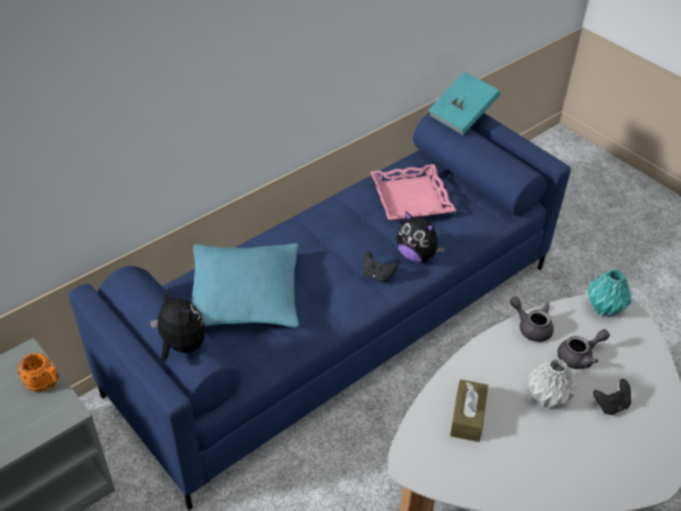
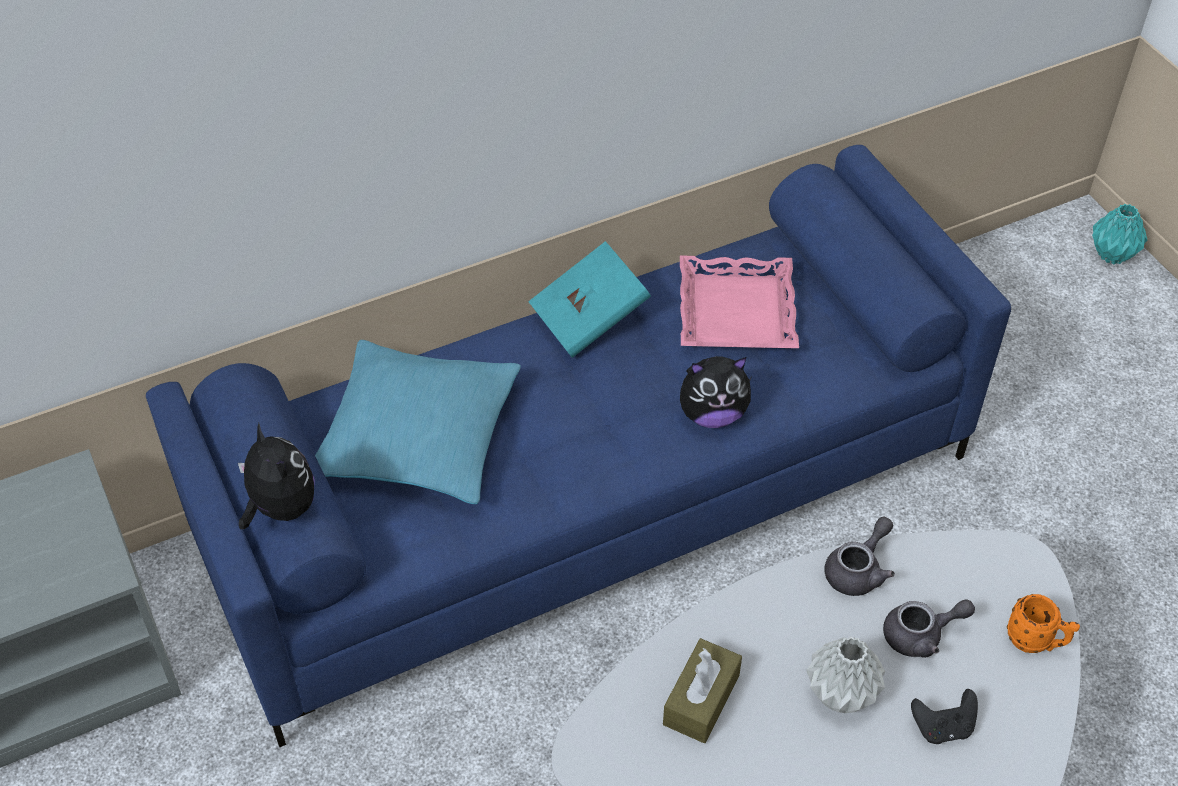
camera: 15 degrees right, 5 degrees up
orange mug [19,353,58,392] -> orange mug moved to [1007,594,1080,653]
black game controller [363,251,398,283] -> none
plush toy [397,211,445,263] -> plush toy turned 60 degrees counterclockwise [680,356,751,428]
turquoise book [428,71,500,135] -> turquoise book moved to [528,241,651,358]
grey teapot [510,296,554,342] -> grey teapot turned 75 degrees clockwise [824,516,895,596]
turquoise vase [588,270,632,317] -> turquoise vase moved to [1092,204,1147,265]

